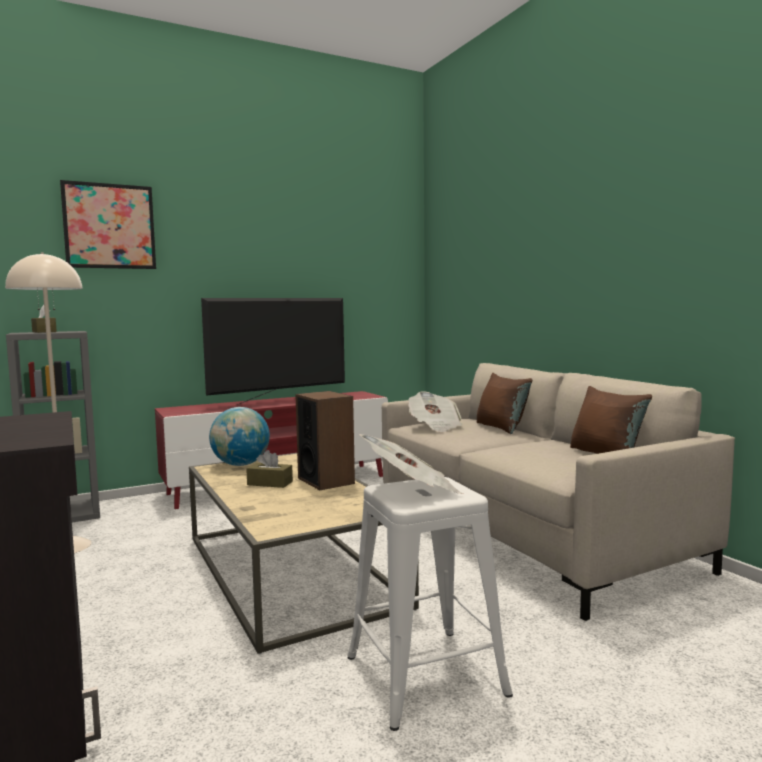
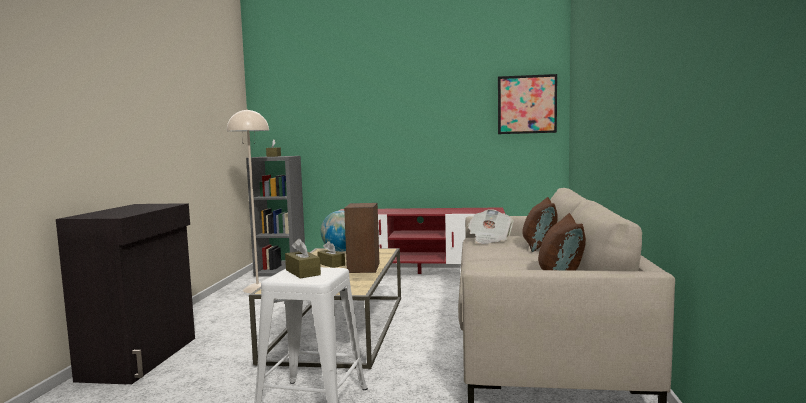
camera: 35 degrees right, 0 degrees up
picture [60,180,156,269] -> picture moved to [498,74,557,134]
television [201,298,345,405] -> none
newspaper [359,434,463,494] -> brown tissue box [285,238,321,279]

